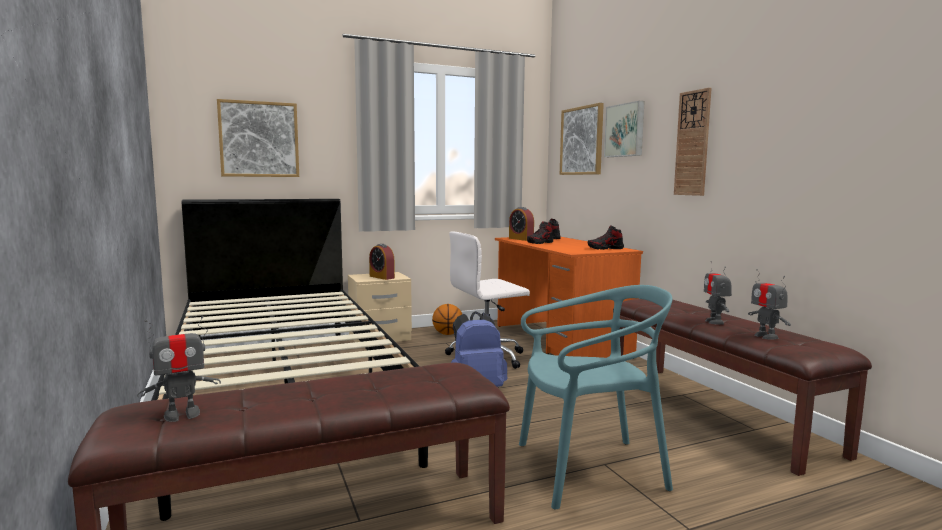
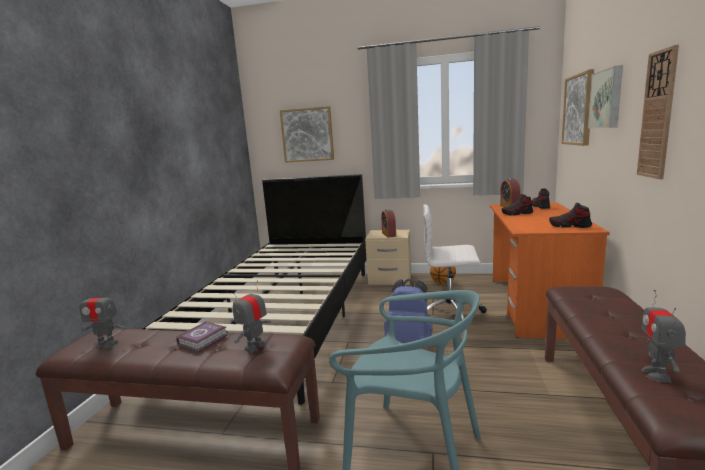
camera: 35 degrees right, 5 degrees up
toy robot [704,261,732,325] -> toy robot moved to [233,280,271,353]
none -> book [176,321,228,352]

